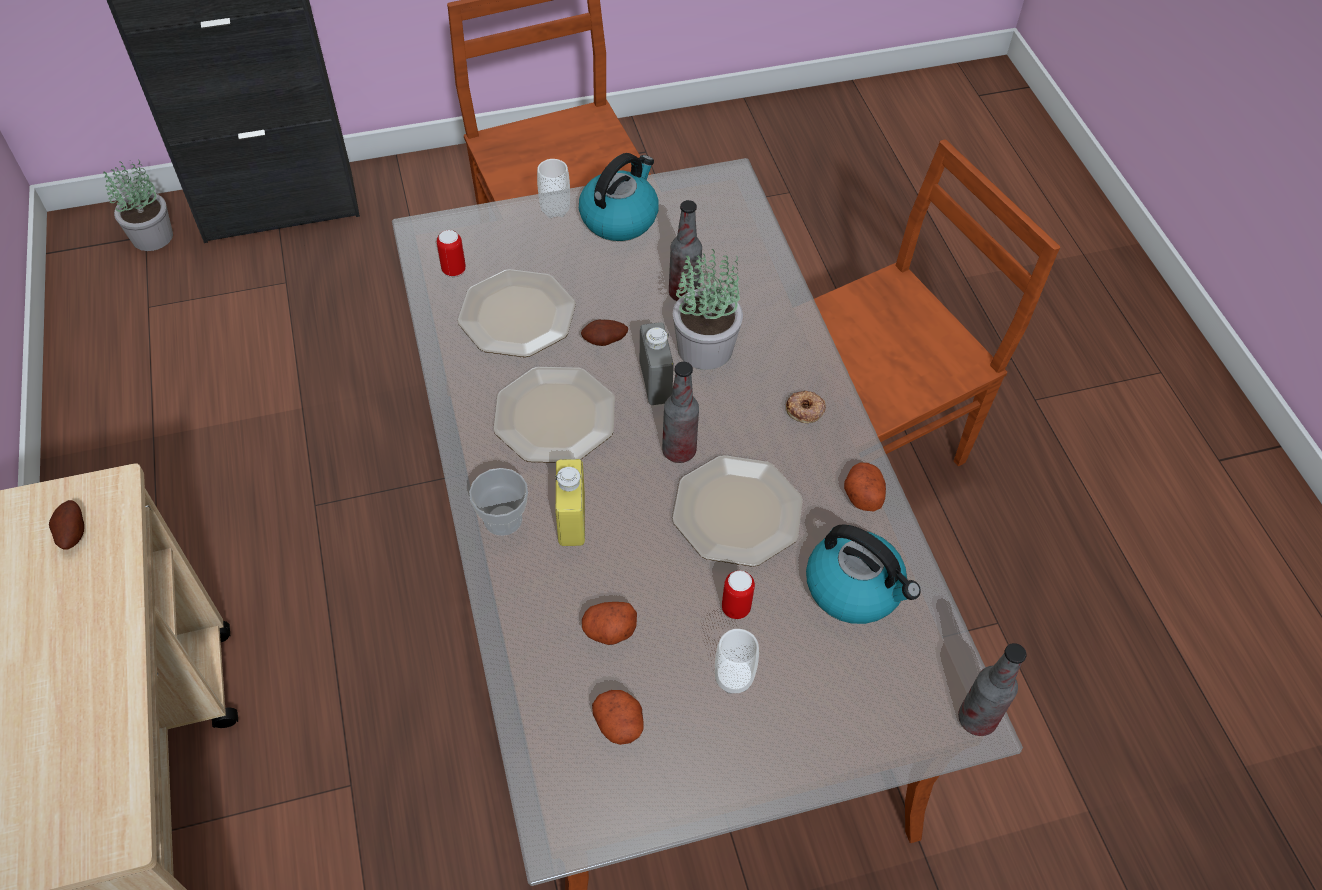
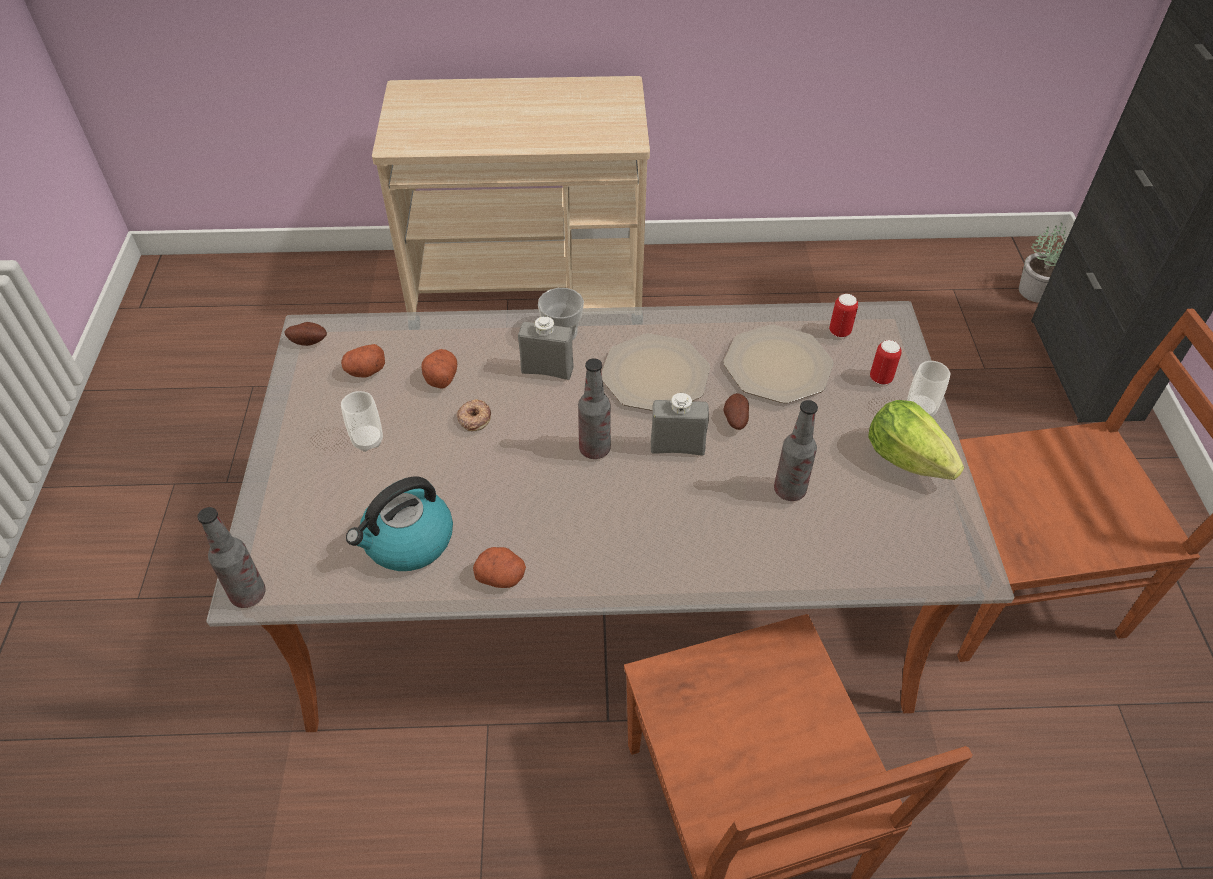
camera: 105 degrees right, 5 degrees down
potato [49,500,84,550] -> potato moved to [284,322,327,346]
yellow bottle [555,459,585,546] -> grey bottle [518,316,573,380]
kettle [579,153,659,241] -> lettuce [868,400,964,480]
potted plant [673,249,743,370] -> none
plate [673,455,803,567] -> none
can [722,570,755,619] -> can moved to [870,340,902,385]
donut [786,391,826,423] -> donut moved to [457,399,491,431]

